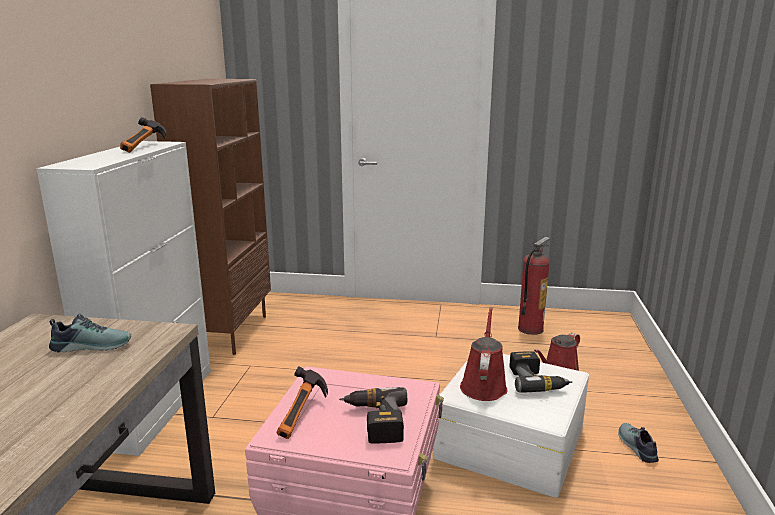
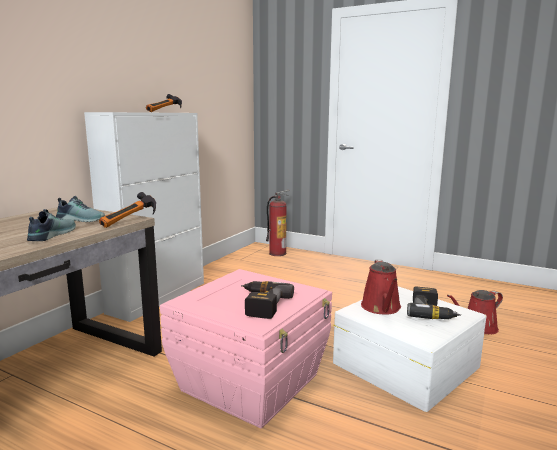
camera: 20 degrees right, 5 degrees down
brown bookcase [150,79,271,355] -> none
hammer [277,366,328,439] -> hammer moved to [99,192,156,228]
red watering can [460,307,508,401] -> red watering can turned 150 degrees clockwise [361,260,401,315]
fire extinguisher [518,237,550,335] -> fire extinguisher moved to [266,190,290,256]
shoe [618,423,659,463] -> shoe moved to [27,209,76,241]

